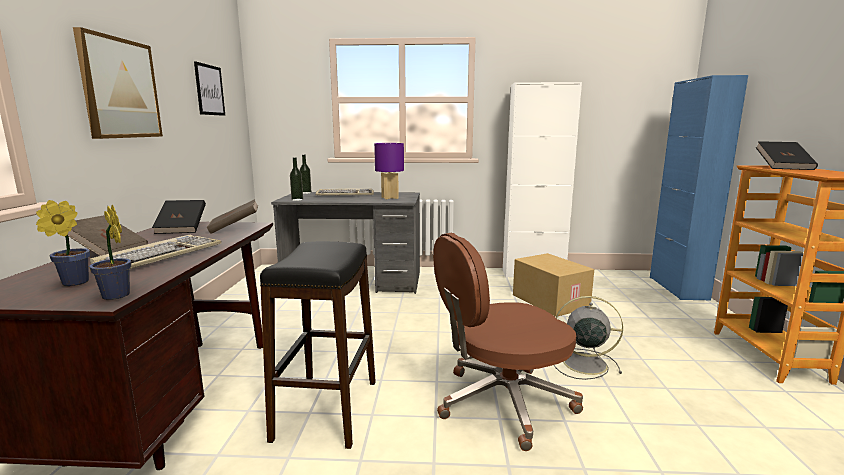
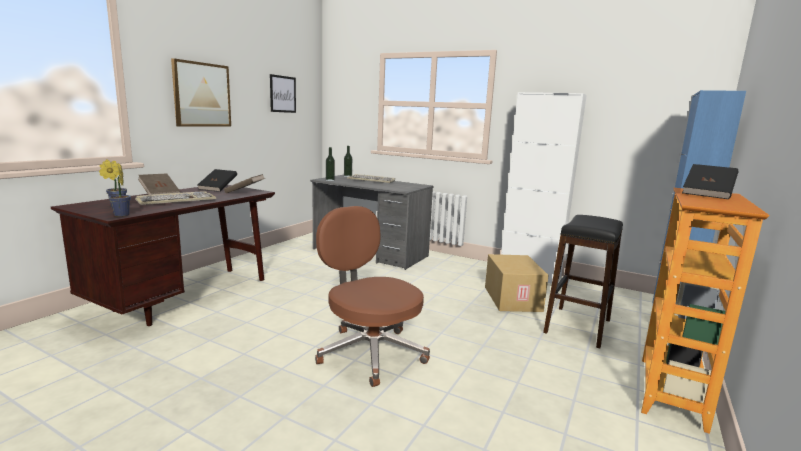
camera: 25 degrees right, 0 degrees up
black stool [260,241,376,449] -> black stool moved to [543,215,623,349]
purple table lamp [374,143,404,199] -> none
brown office chair [433,233,583,451] -> brown office chair turned 45 degrees clockwise [315,206,430,387]
grey fan [554,296,623,380] -> none

